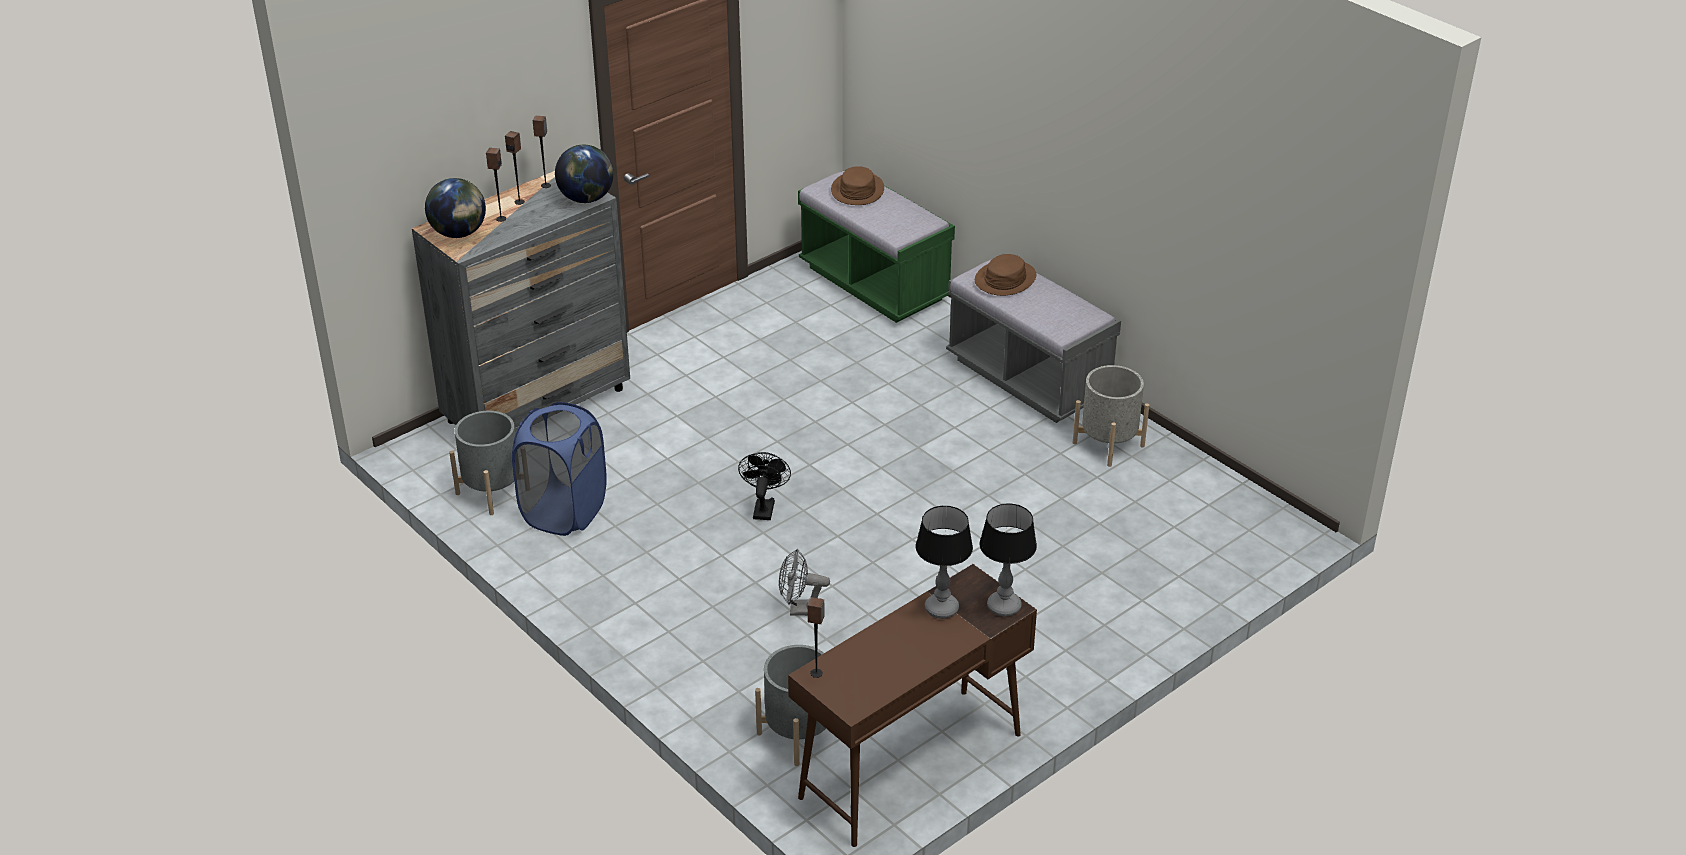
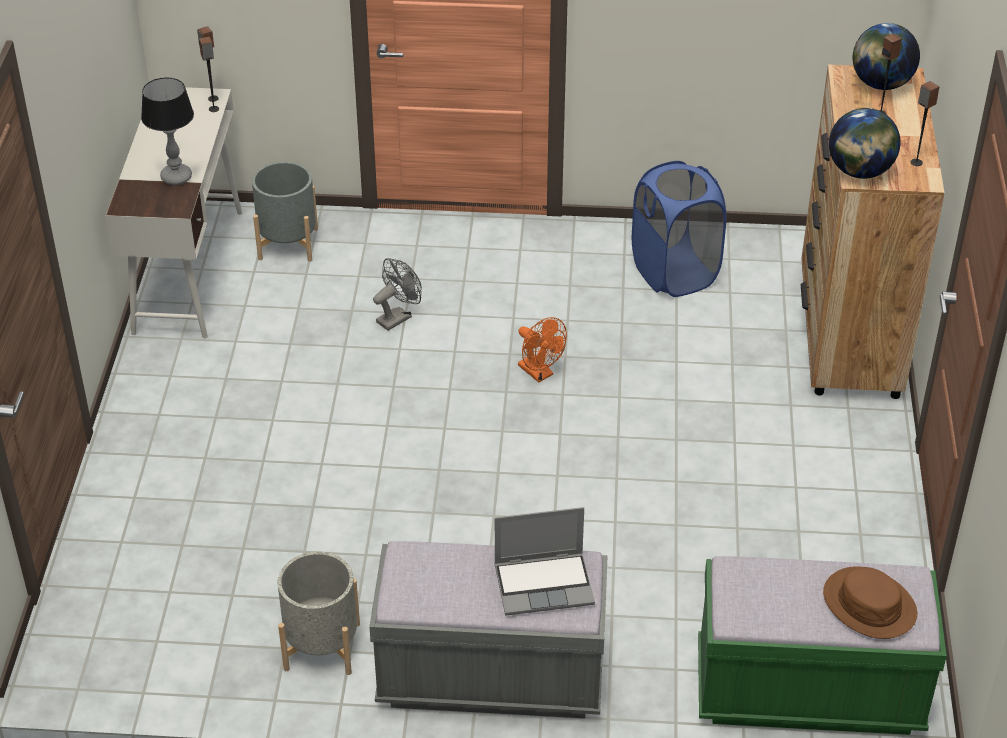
camera: 135 degrees right, 5 degrees up
grey dresser [412,171,630,434] -> brown dresser [801,64,945,399]
grey planter [449,411,515,515] -> none
speaker [505,131,525,205] -> speaker moved to [199,37,219,112]
black fan [738,452,791,520] -> orange fan [518,317,567,383]
brown desk [788,564,1037,847] -> white desk [106,87,242,338]
brown hat [975,254,1036,296] -> laptop [495,507,595,615]
table lamp [979,503,1037,616] -> none

